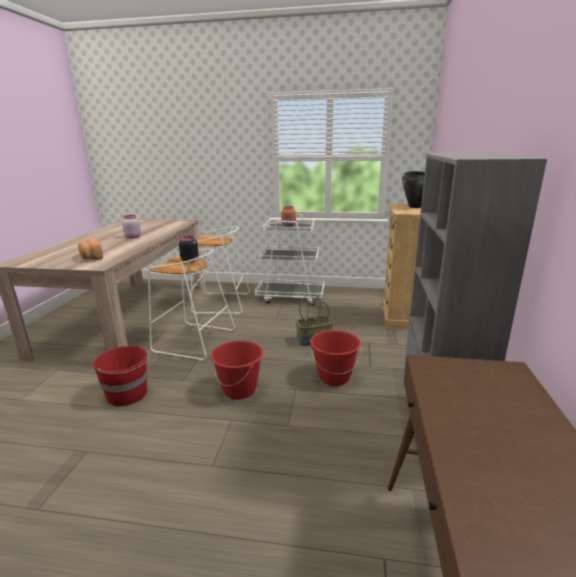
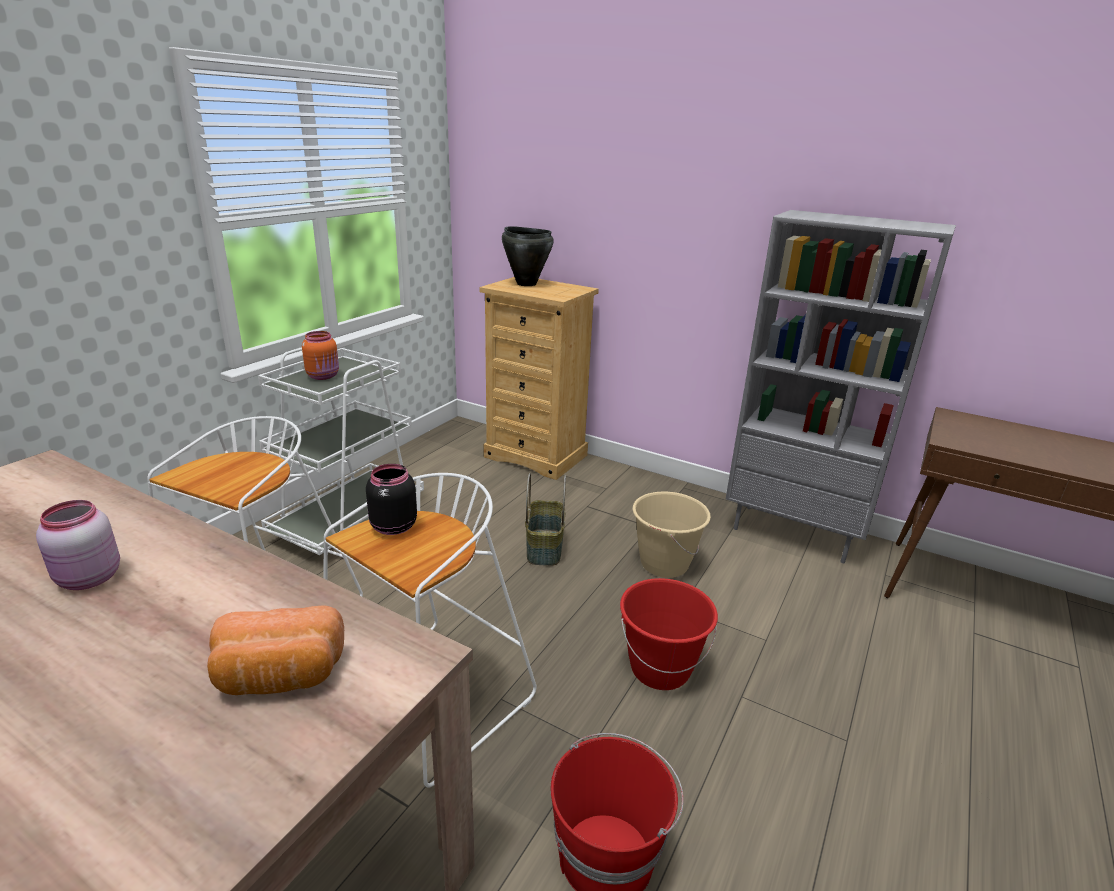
camera: 70 degrees left, 5 degrees up
red bucket [310,330,361,386] -> beige bucket [633,492,711,578]

